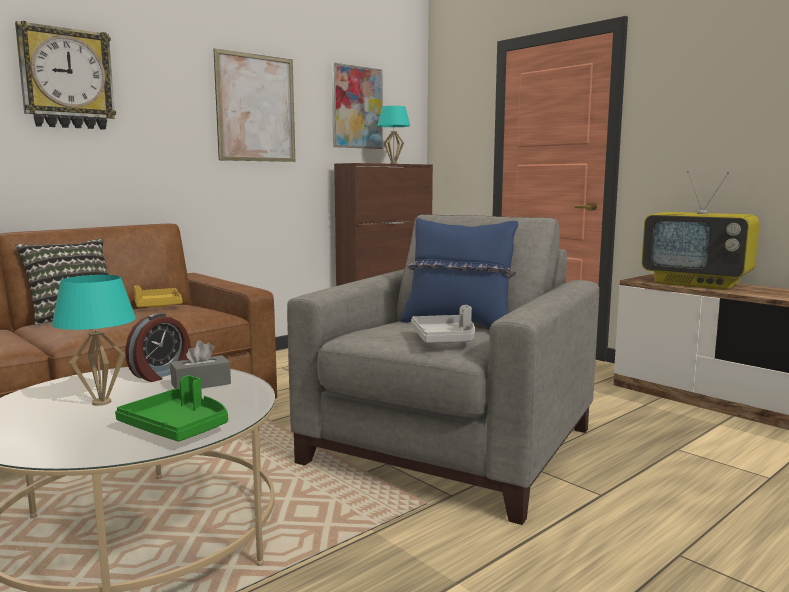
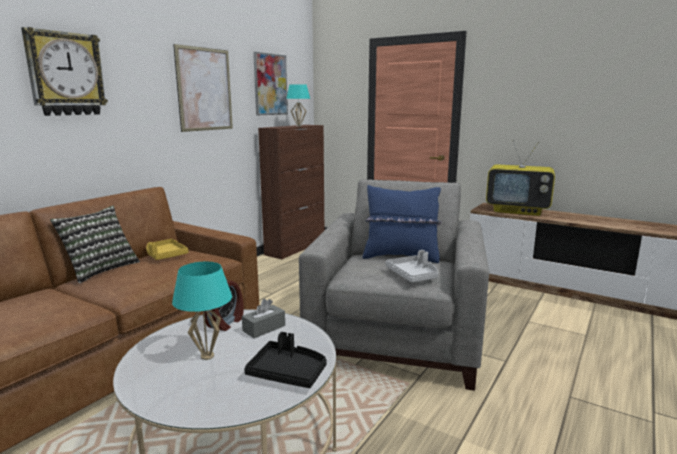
camera: 15 degrees left, 5 degrees up
green tray [115,375,228,442] -> black tray [244,332,327,388]

